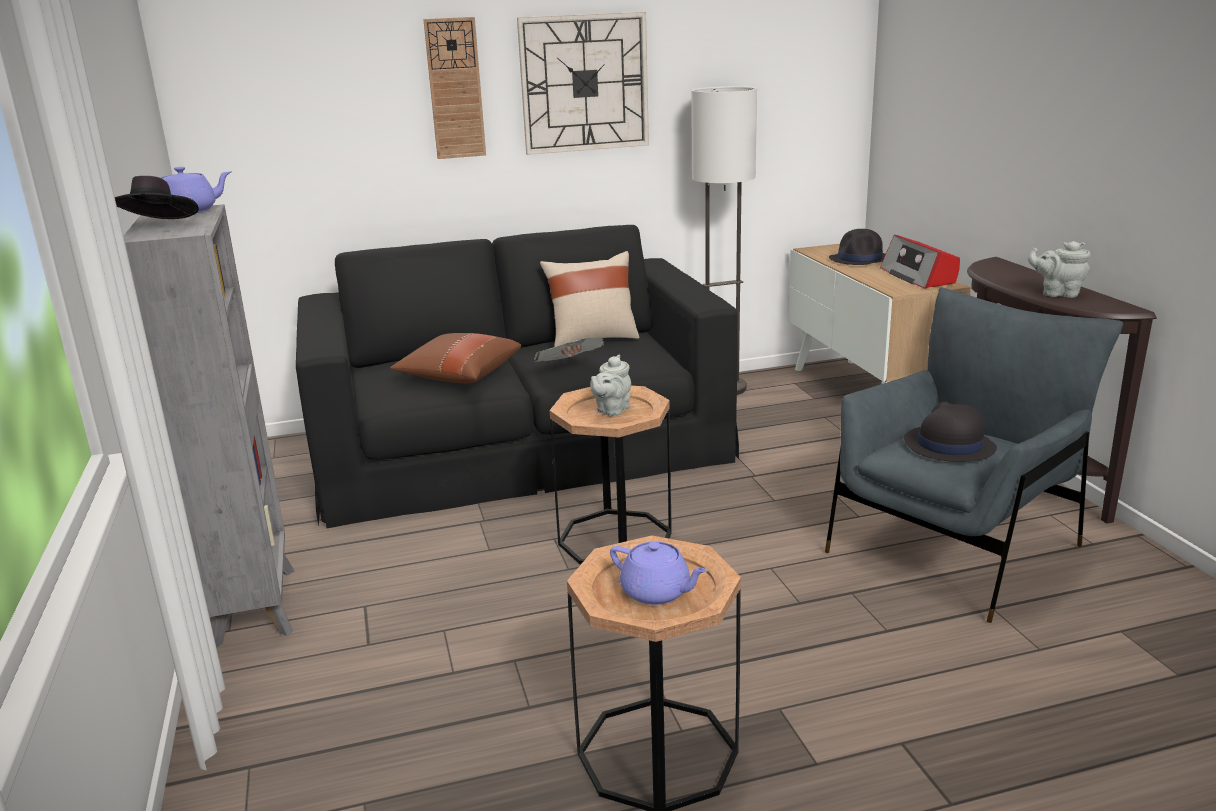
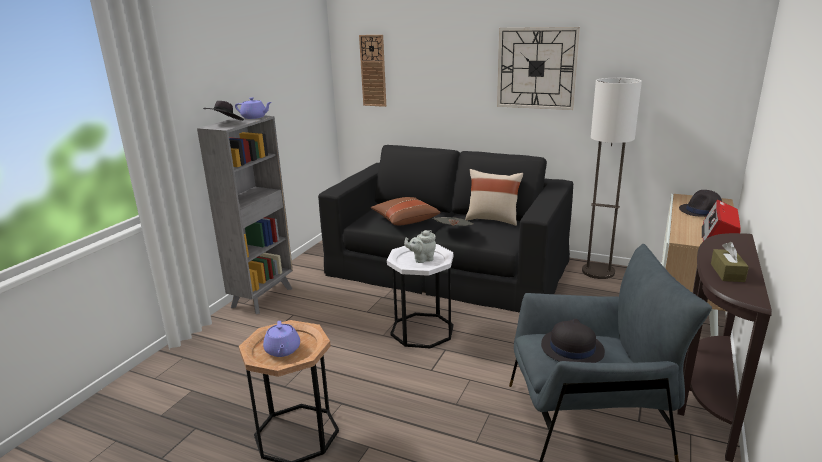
camera: 40 degrees right, 0 degrees up
wall clock [423,17,486,159] -> wall clock moved to [359,35,386,107]
brown side table [550,386,672,564] -> white side table [387,244,454,348]
grey teapot [1028,241,1090,298] -> brown tissue box [711,242,749,282]

